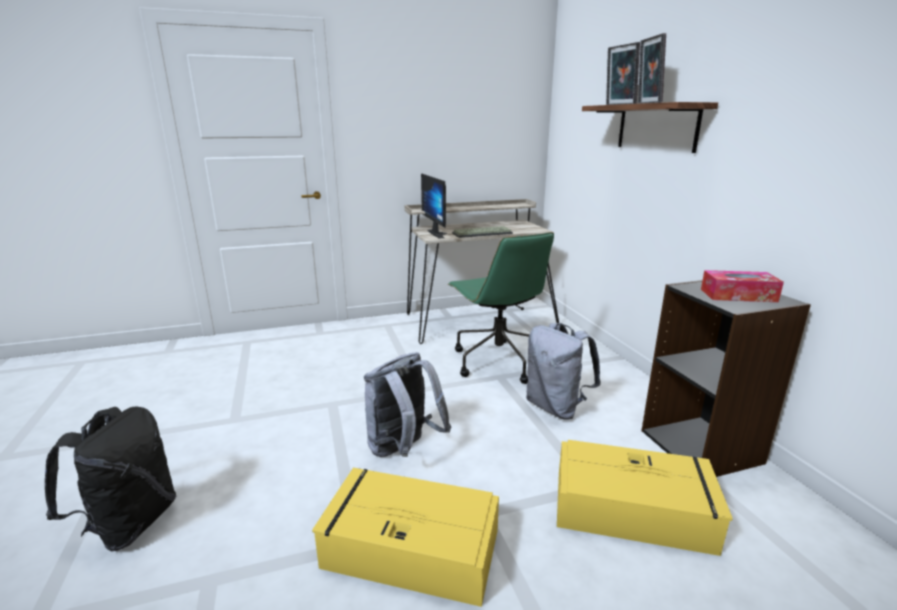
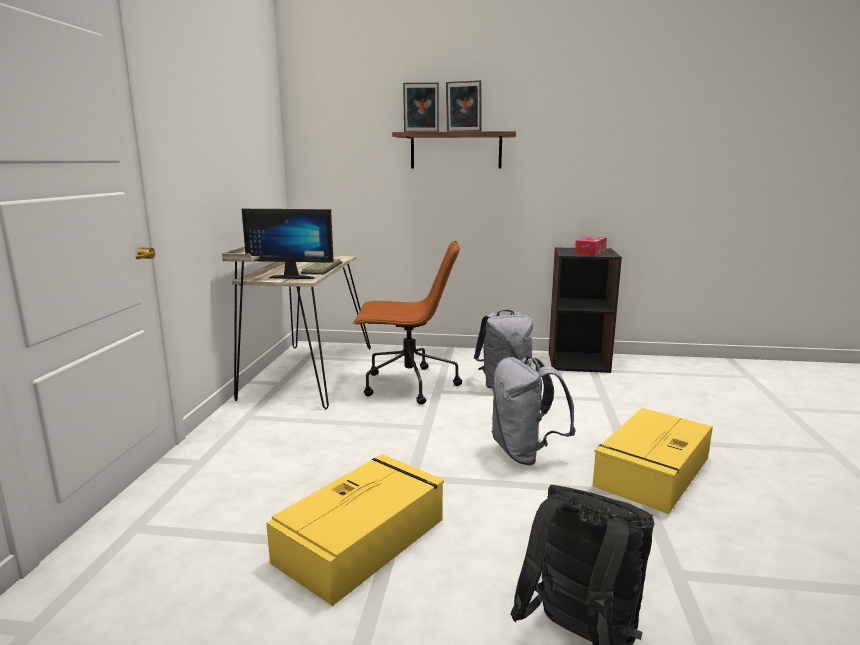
camera: 65 degrees left, 5 degrees down
green office chair [448,232,554,384] -> brown office chair [353,241,462,405]
yellow storage box [557,440,733,556] -> yellow storage box moved to [266,454,444,606]

